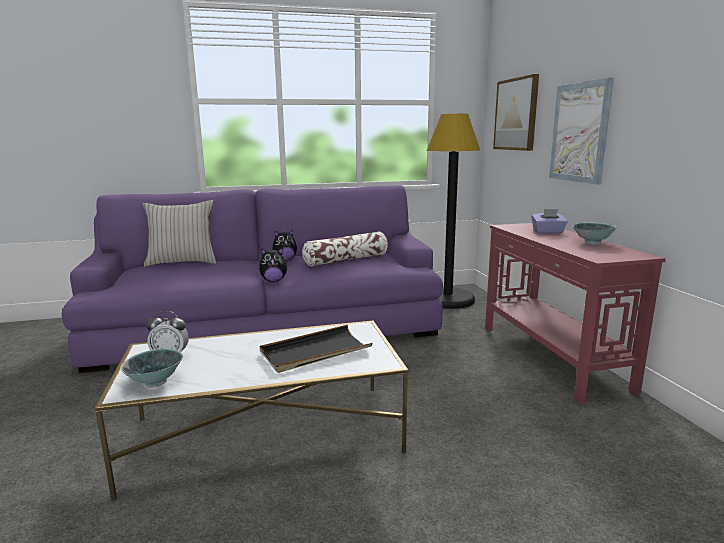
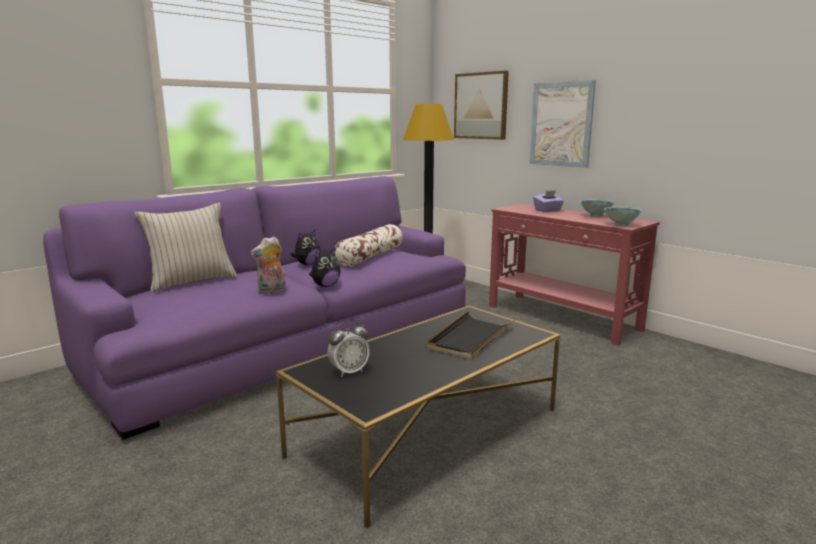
camera: 30 degrees left, 0 degrees up
white coffee table [95,321,408,500] -> black coffee table [276,306,560,528]
bowl [120,349,183,388] -> bowl moved to [604,207,642,226]
none -> plush toy [251,236,286,294]

